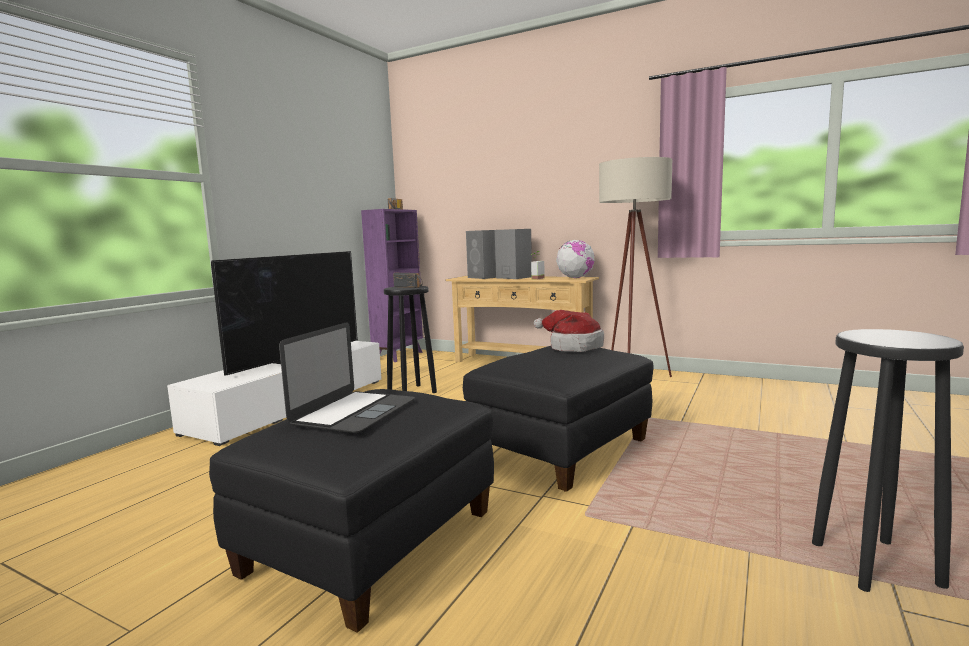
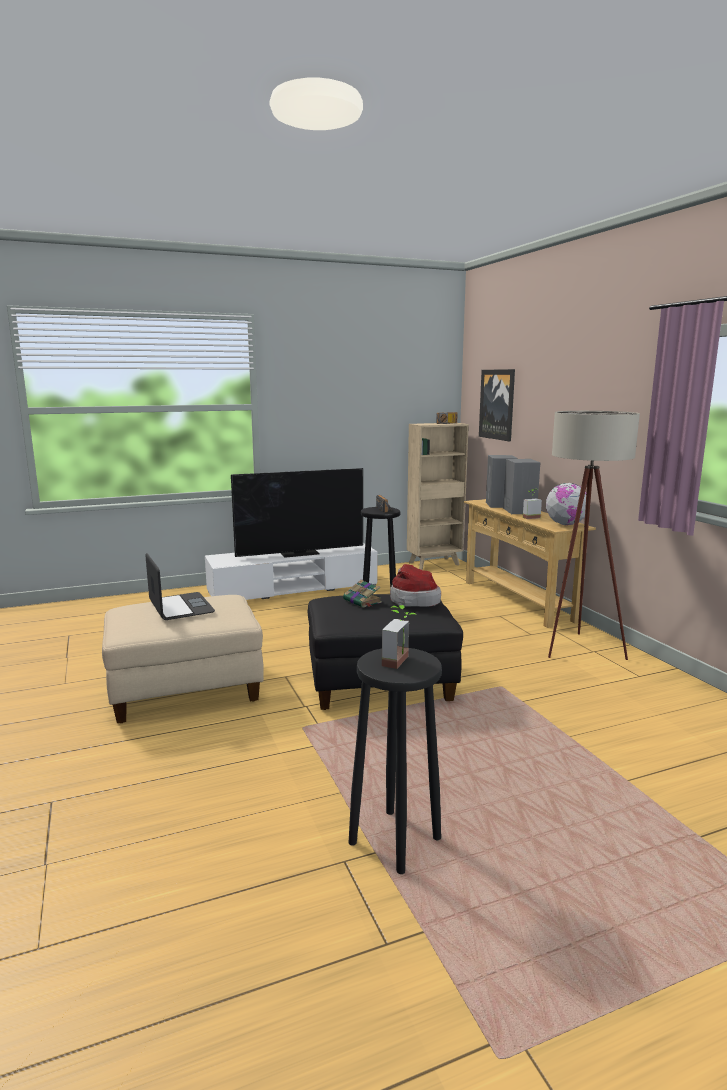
camera: 40 degrees right, 5 degrees up
black ottoman [209,389,494,633] -> beige ottoman [102,595,264,723]
laptop [279,322,415,433] -> laptop turned 90 degrees counterclockwise [146,553,215,620]
purple bookcase [361,209,424,362] -> beige bookcase [407,423,469,570]
none -> book [343,580,382,608]
none -> potted plant [382,605,417,669]
none -> picture [479,369,515,441]

